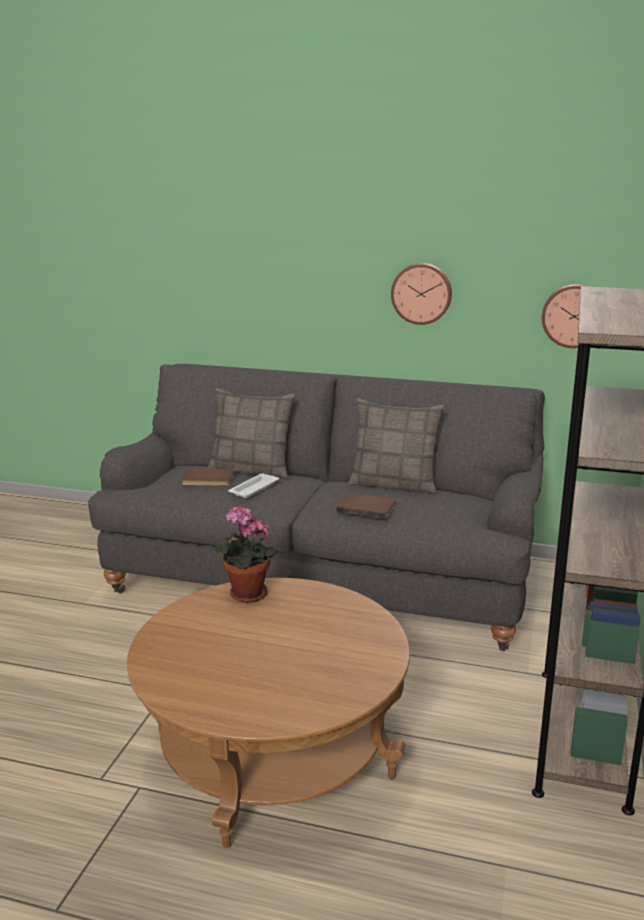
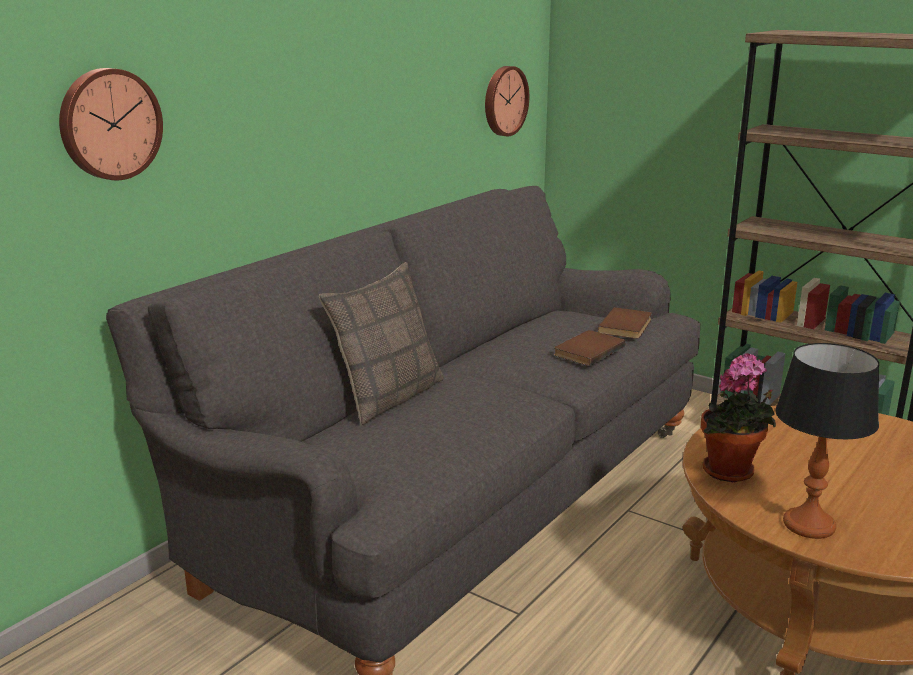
camera: 70 degrees left, 0 degrees up
brown book [181,468,234,486] -> brown book moved to [598,307,652,339]
white tray [228,474,279,498] -> none
pillow [349,398,445,494] -> none
wall clock [391,263,452,325] -> wall clock moved to [59,68,163,180]
none -> table lamp [775,343,879,539]

